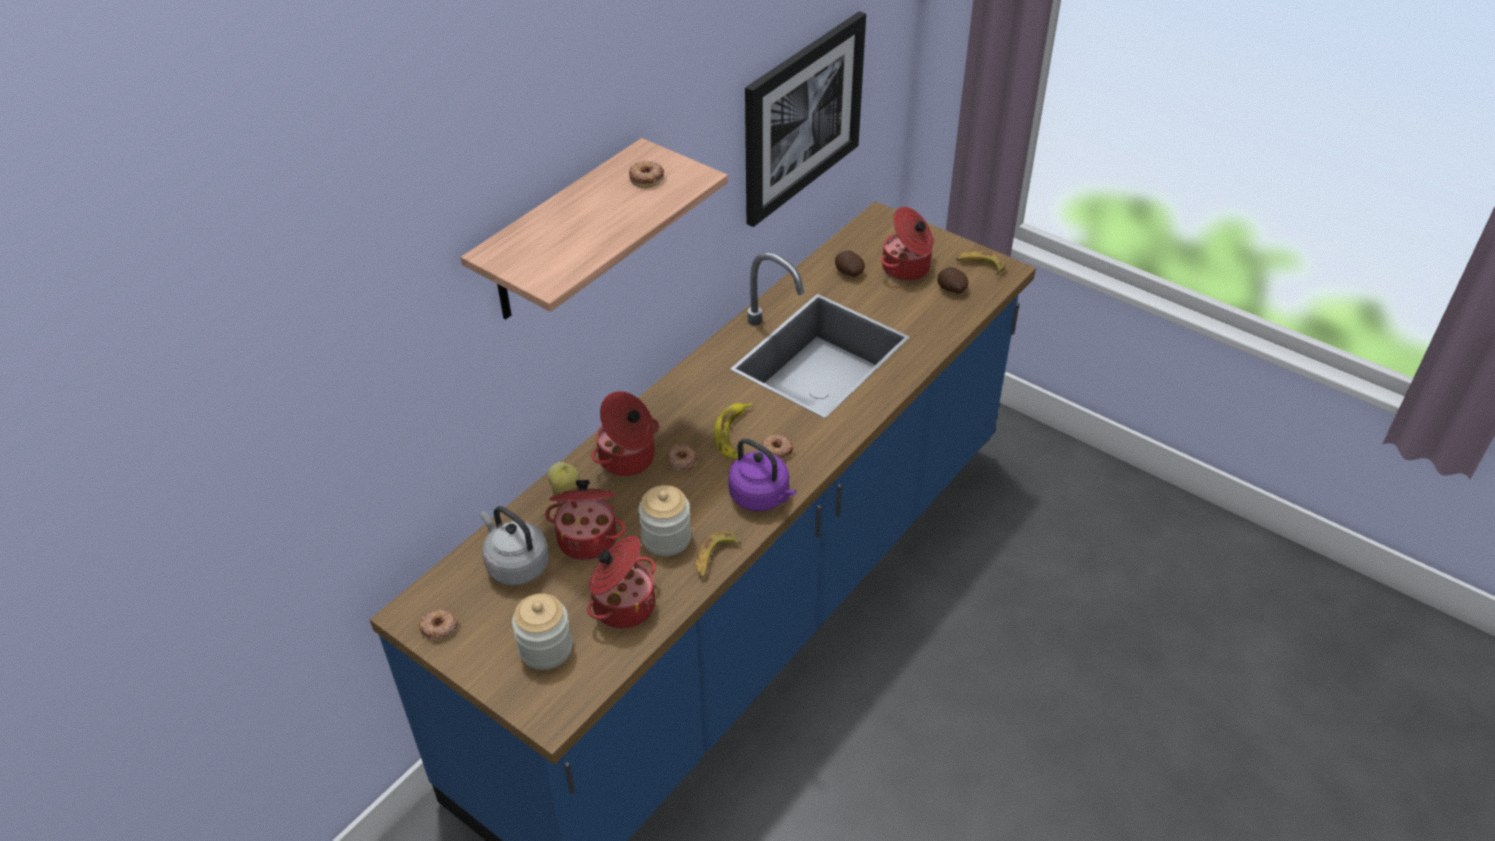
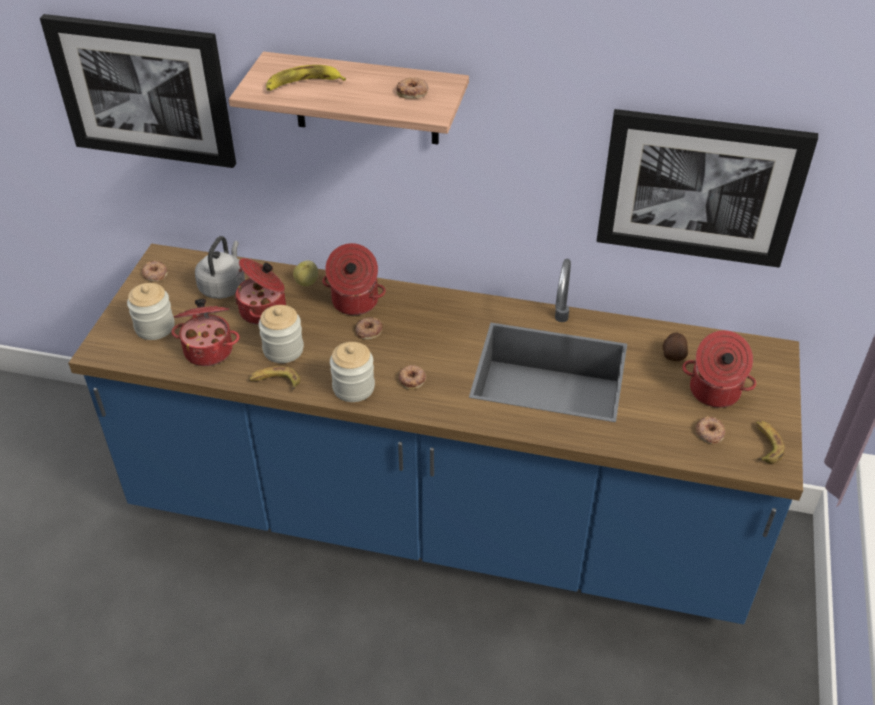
camera: 65 degrees right, 0 degrees up
banana [714,403,753,459] -> banana moved to [266,65,346,91]
purple kettle [728,438,796,511] -> jar [330,342,375,402]
potato [937,267,968,294] -> donut [695,416,725,444]
none -> picture [40,14,236,168]

